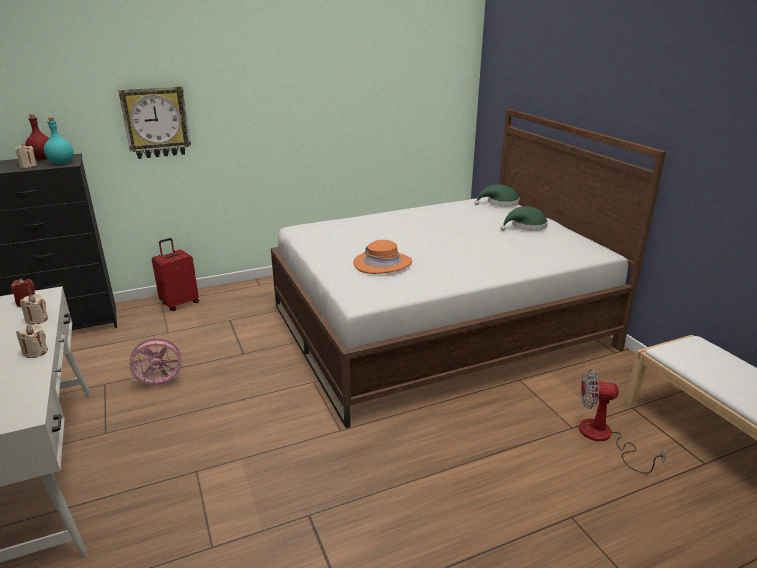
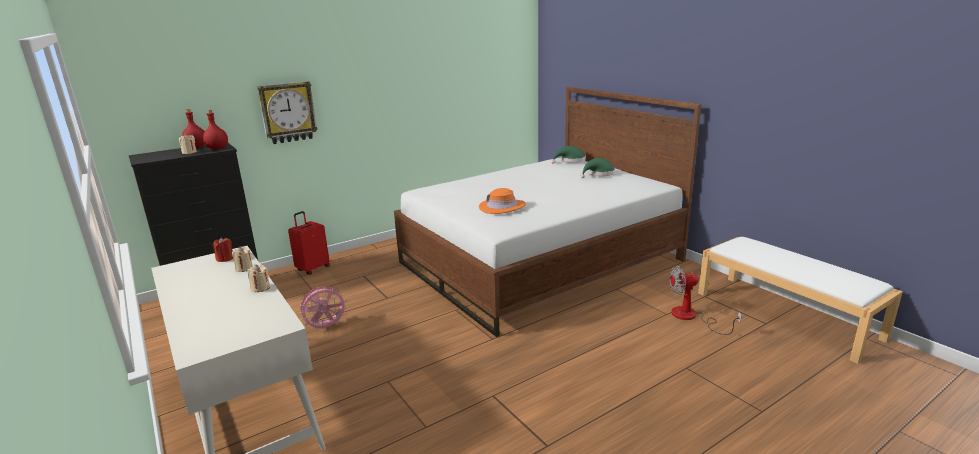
camera: 10 degrees left, 5 degrees down
turquoise bottle [44,117,74,164] -> red bottle [203,110,228,150]

